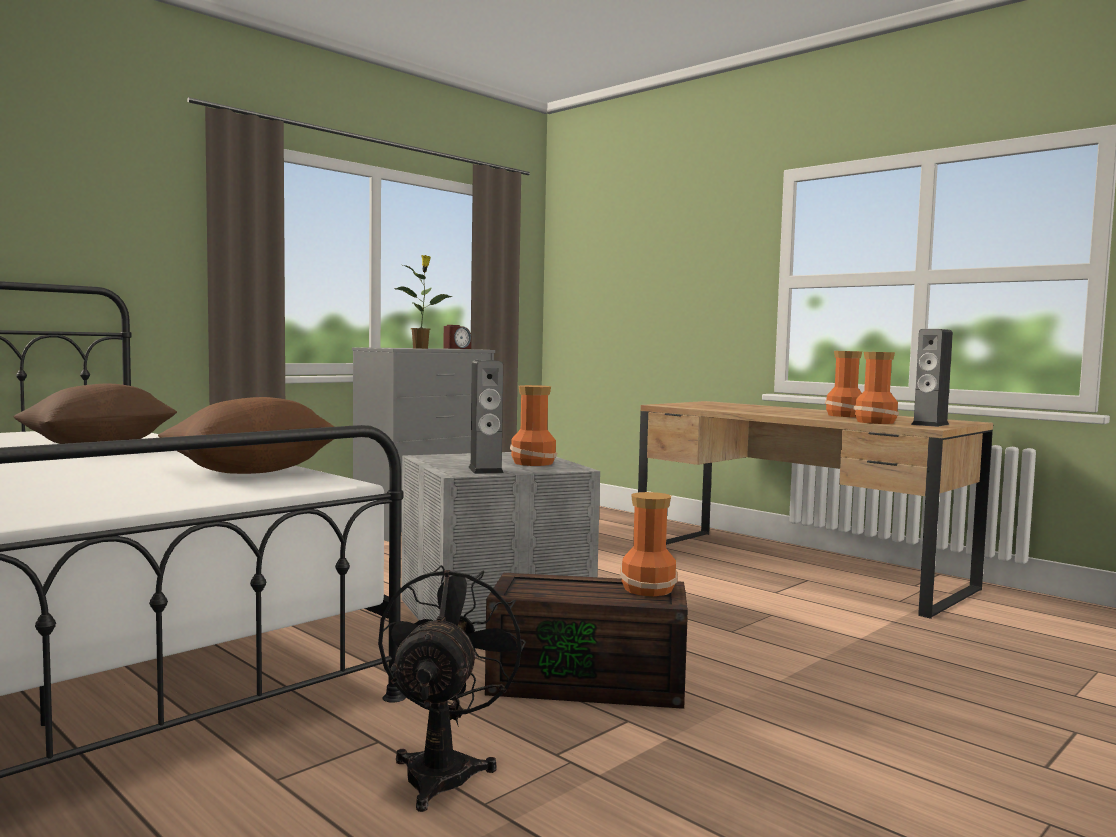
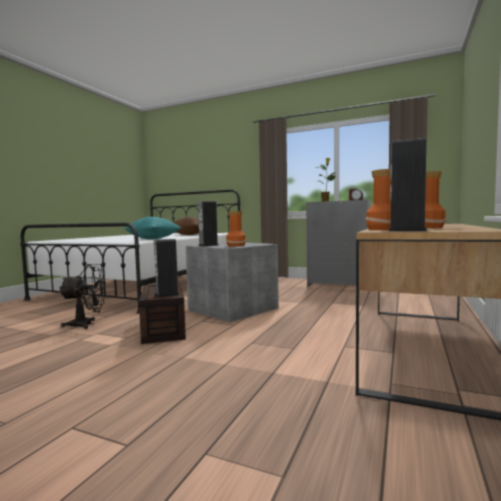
camera: 70 degrees right, 0 degrees up
brown pillow [158,397,335,474] -> turquoise pillow [124,217,181,239]
vase [620,492,678,596] -> speaker [154,239,180,298]

